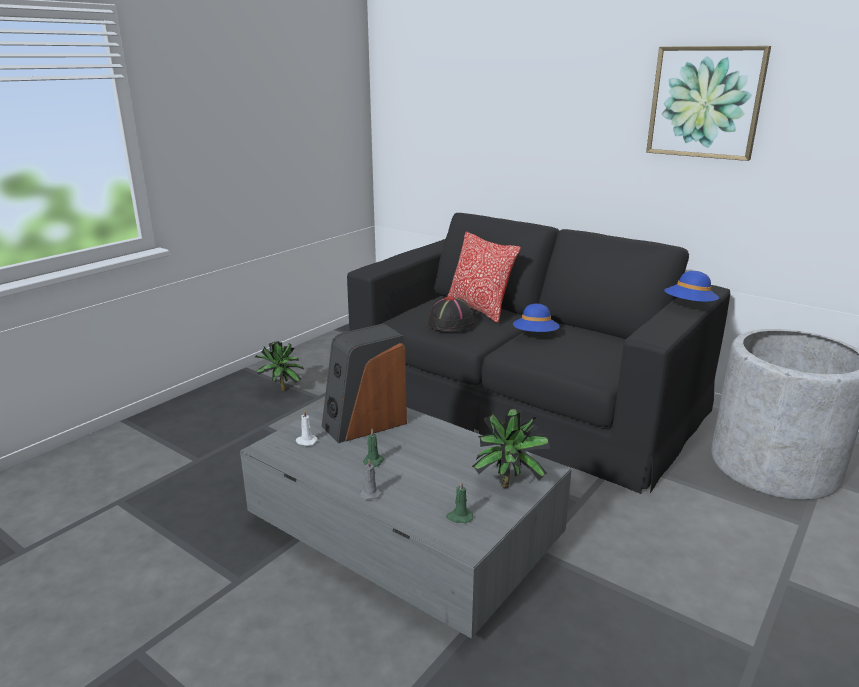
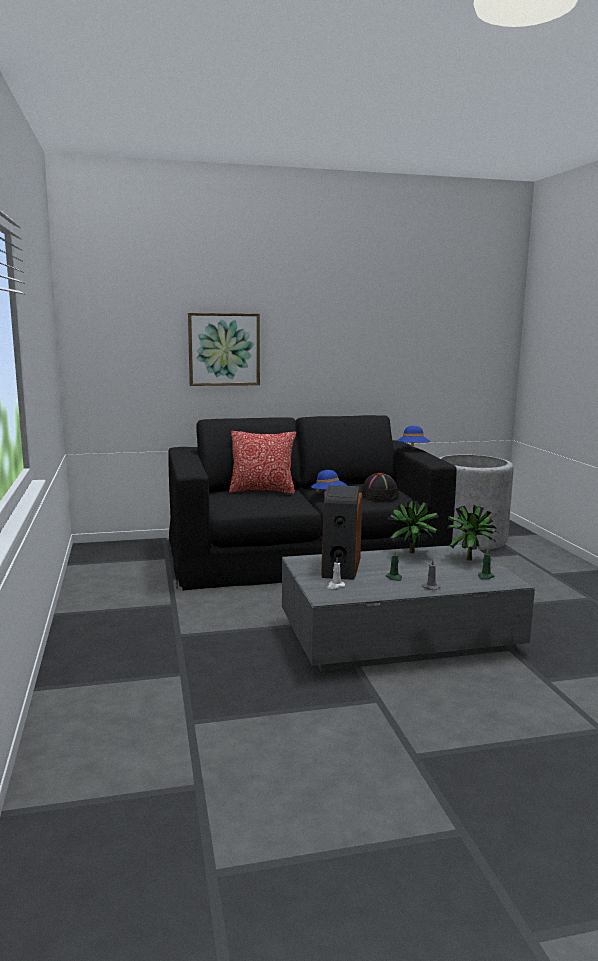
camera: 50 degrees left, 10 degrees down
potted plant [255,341,304,391] -> potted plant moved to [388,500,439,553]
black hat [428,296,475,331] -> black hat moved to [361,473,399,499]
picture [646,46,771,161] -> picture moved to [188,313,260,386]

